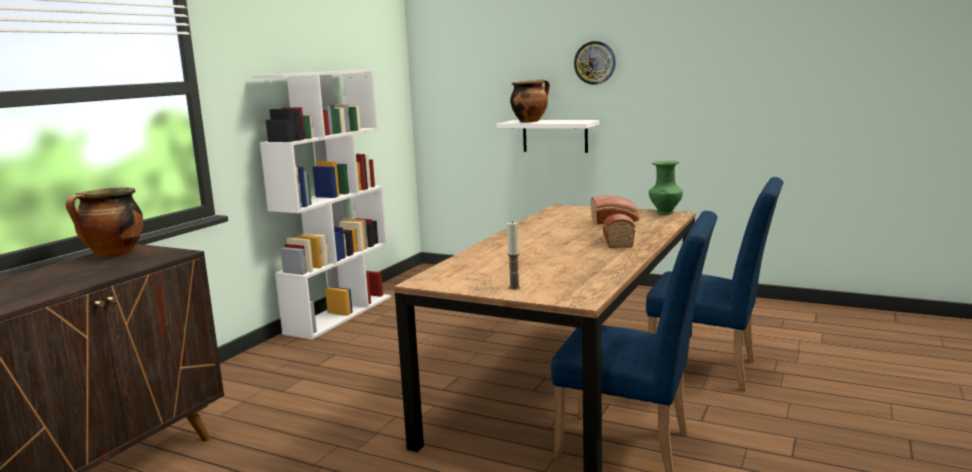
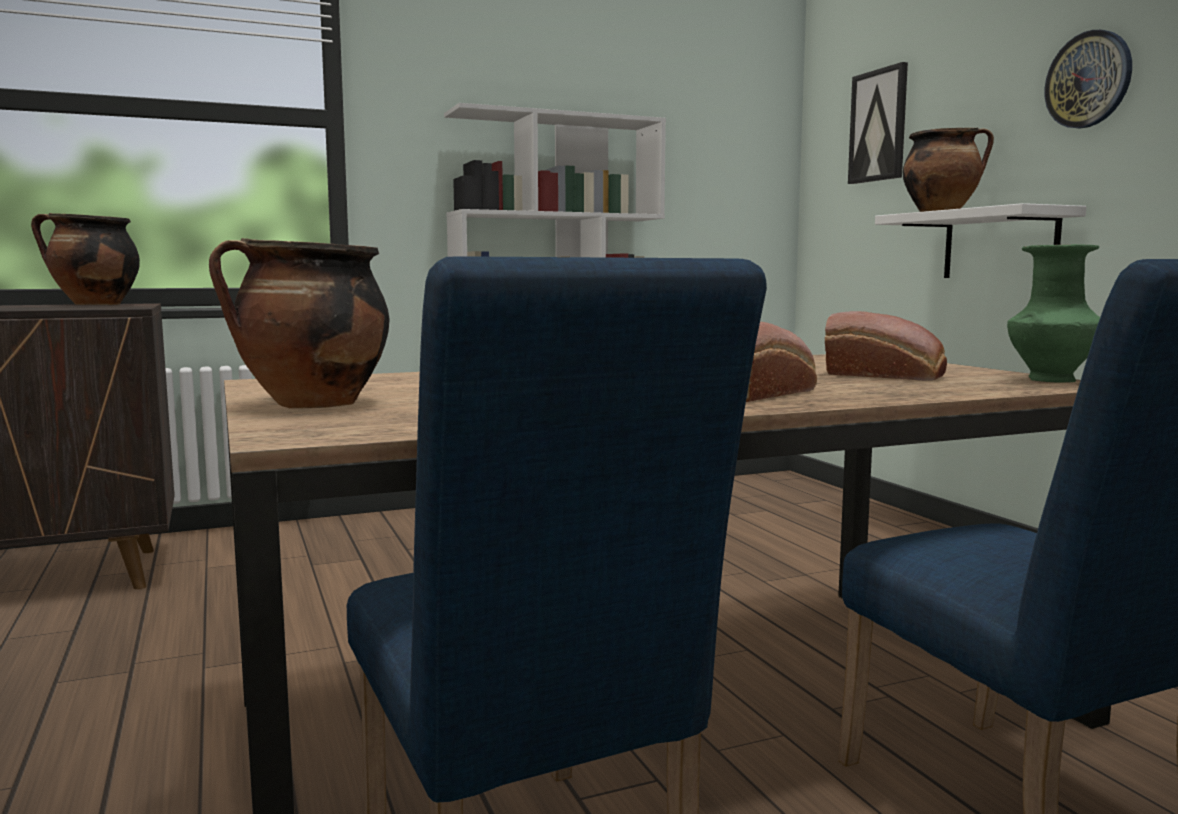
camera: 40 degrees right, 5 degrees down
candle [507,221,520,290] -> cooking pot [209,238,390,409]
none -> picture [848,62,908,184]

